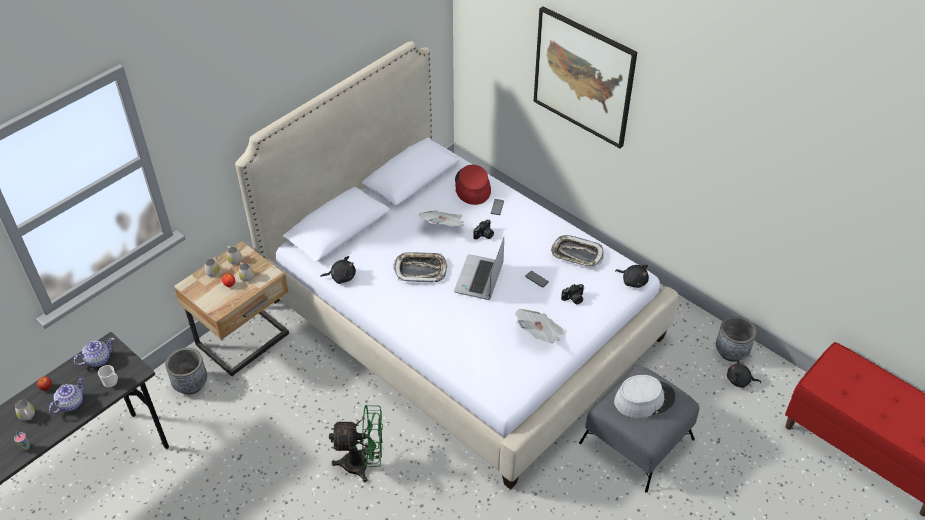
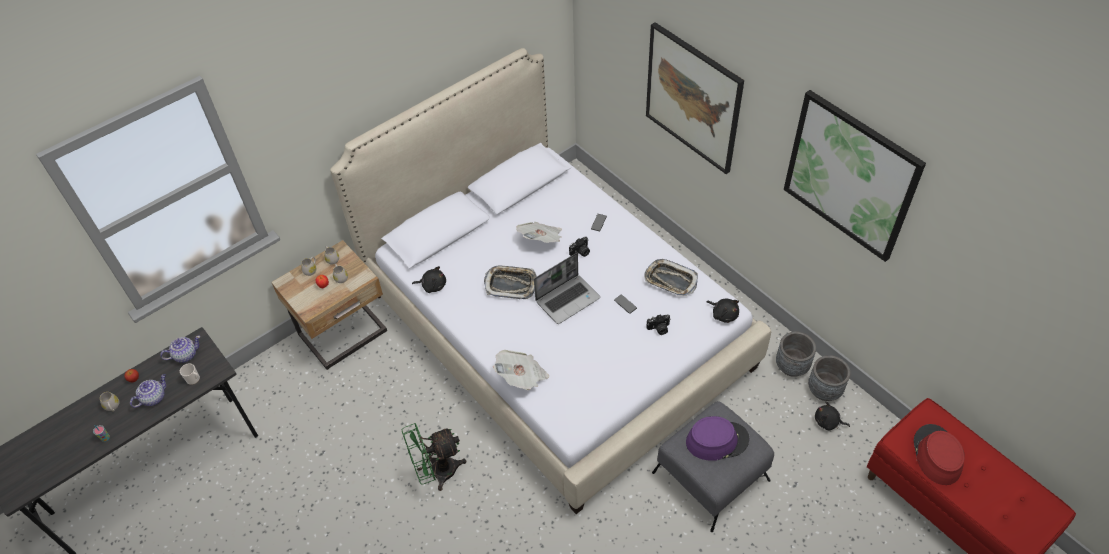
camera: 10 degrees right, 5 degrees up
grey planter [165,348,207,395] -> grey planter moved to [776,331,816,377]
green fan [329,405,383,482] -> green fan turned 150 degrees clockwise [402,423,466,491]
laptop [454,238,504,300] -> laptop turned 150 degrees counterclockwise [534,253,600,324]
red hat [455,165,491,205] -> red hat moved to [914,424,965,485]
newspaper [515,309,567,343] -> newspaper moved to [493,350,549,390]
grey hat [614,375,675,418] -> purple hat [686,416,750,461]
none -> picture [784,90,926,262]

